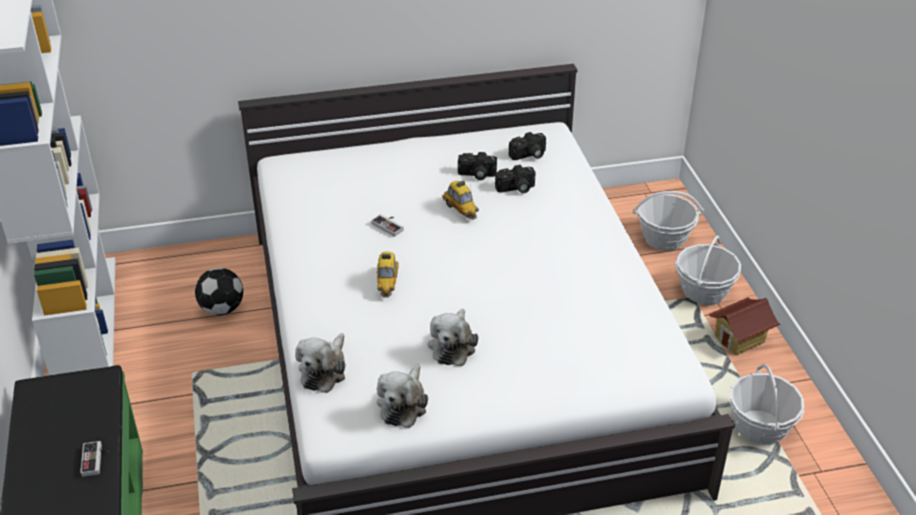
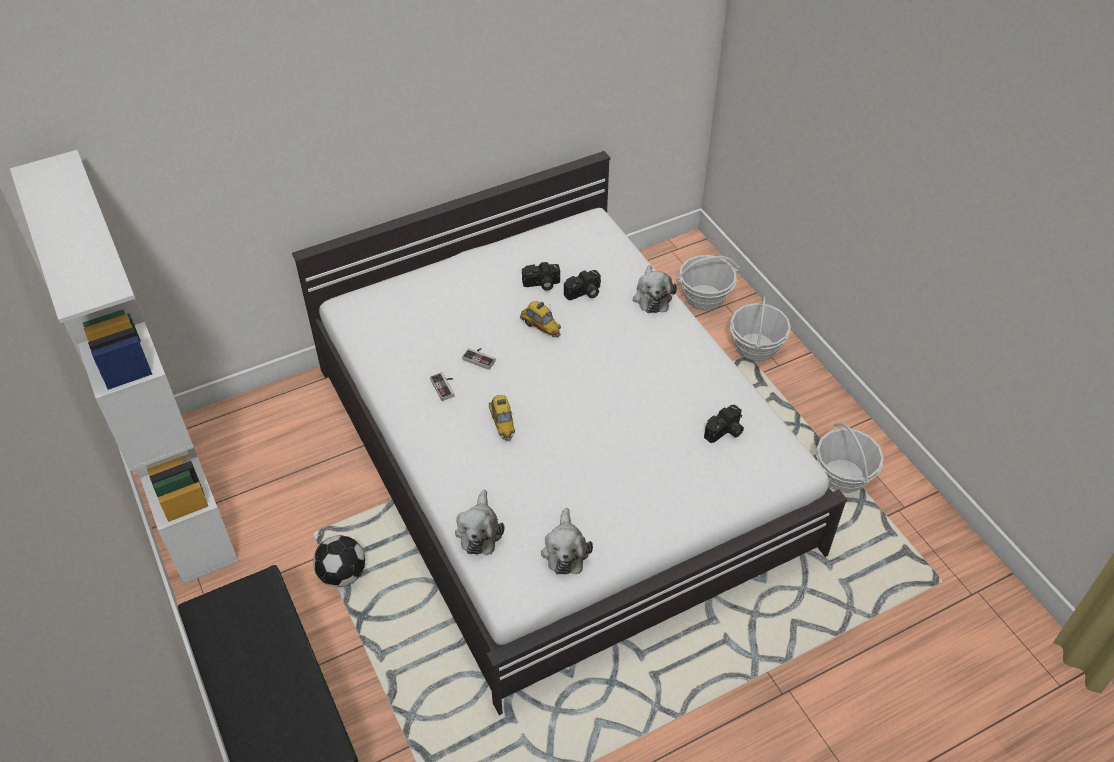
camera: 15 degrees left, 10 degrees up
game controller [80,441,109,477] -> game controller moved to [430,372,455,401]
football [195,268,243,315] -> football moved to [313,535,365,587]
plush toy [428,309,478,366] -> plush toy moved to [633,265,677,313]
camera [509,132,546,160] -> camera moved to [704,404,744,443]
toy house [708,297,781,356] -> none

